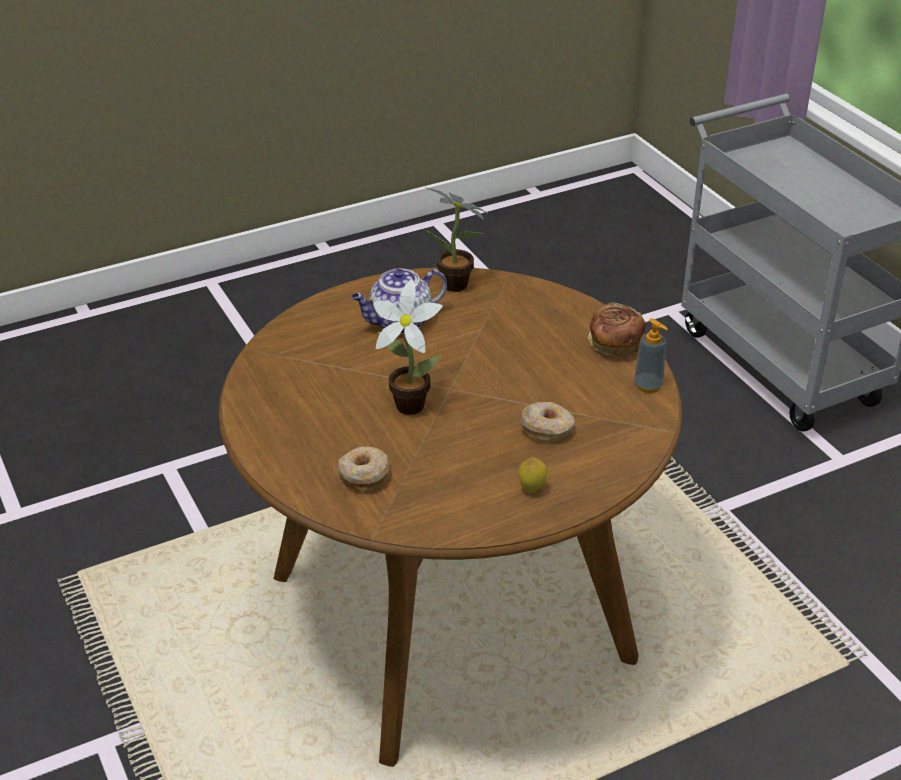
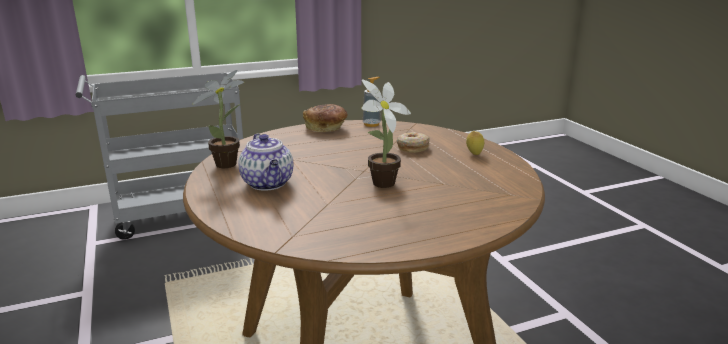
camera: 85 degrees left, 15 degrees down
donut [338,446,389,491] -> none

